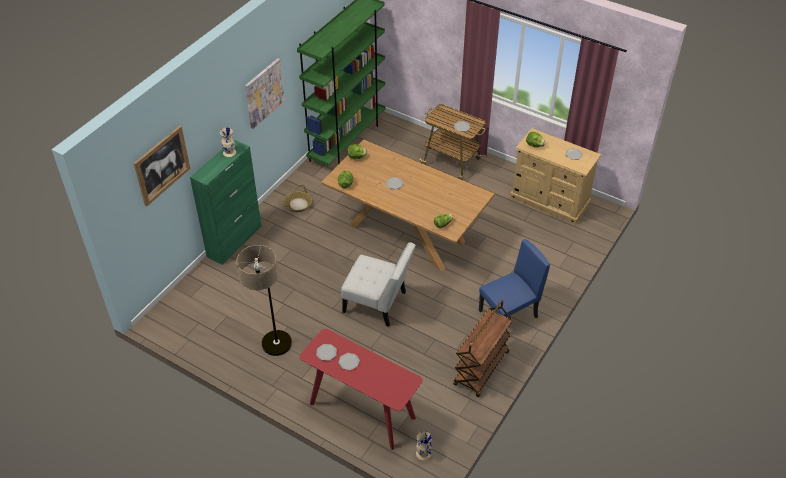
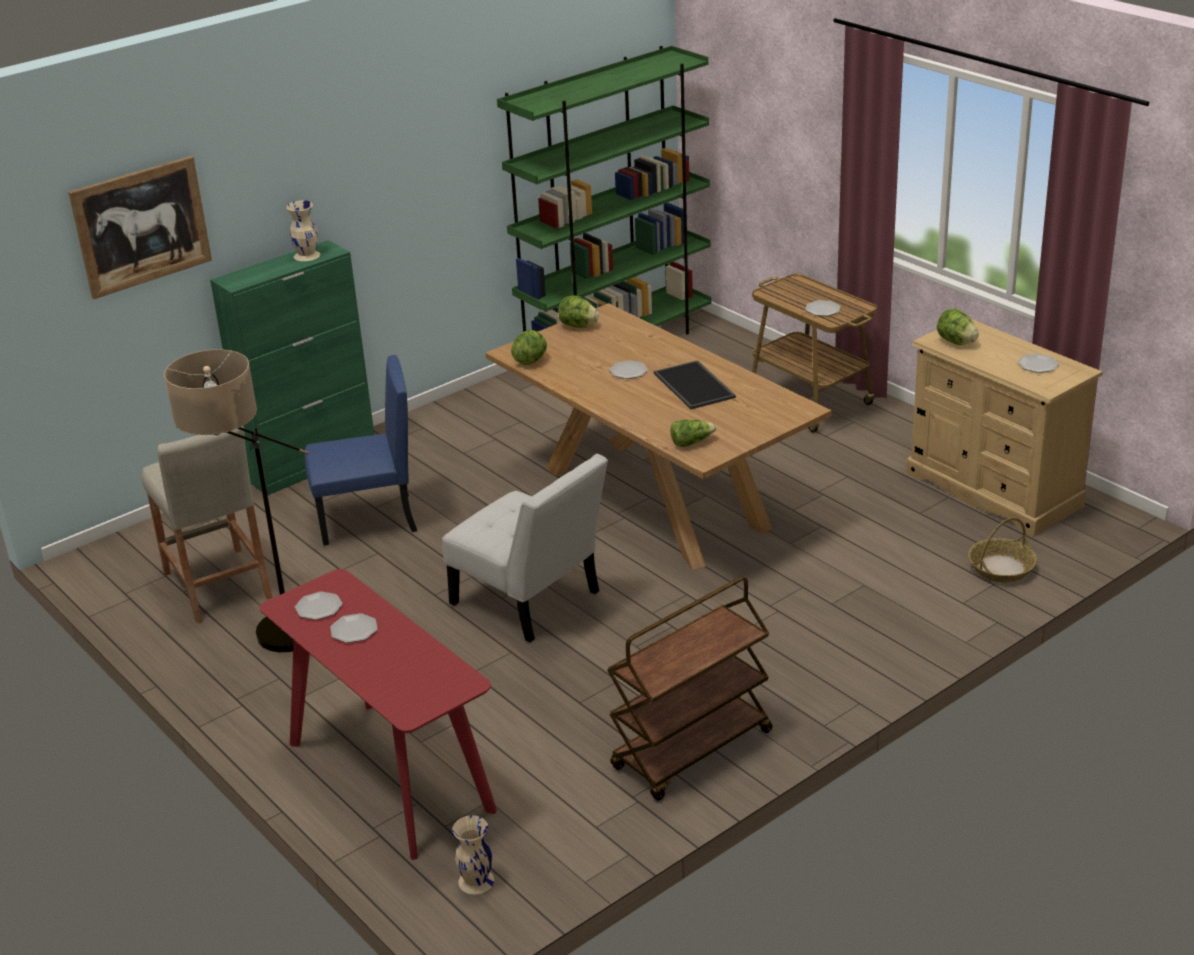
camera: 20 degrees right, 15 degrees down
picture [245,58,285,129] -> none
basket [284,185,312,212] -> basket moved to [968,517,1037,583]
blue chair [479,239,550,318] -> blue chair moved to [305,355,417,545]
none -> beige stool [142,426,273,623]
none -> tray [654,360,736,409]

